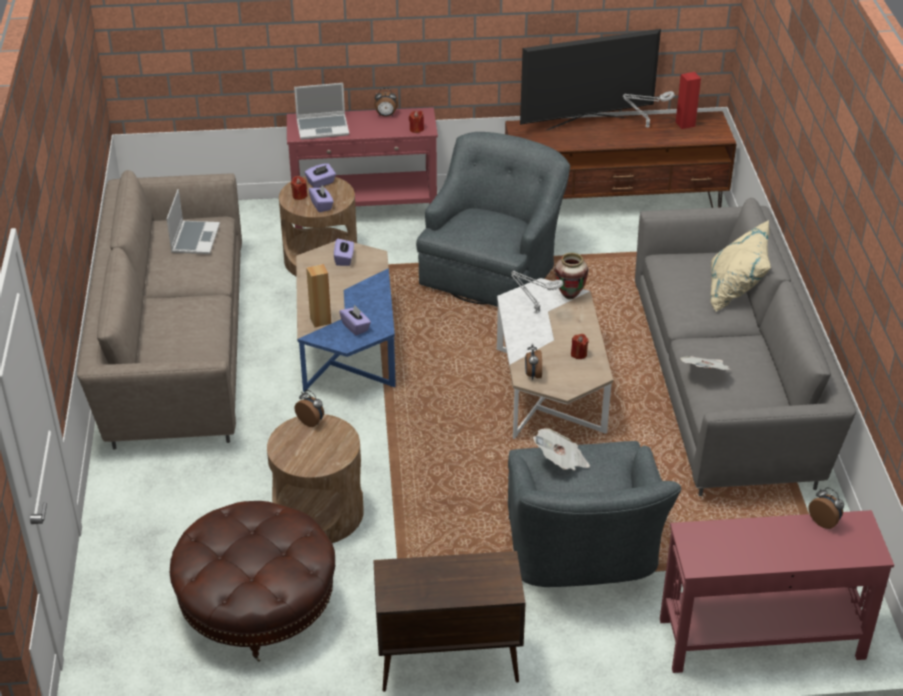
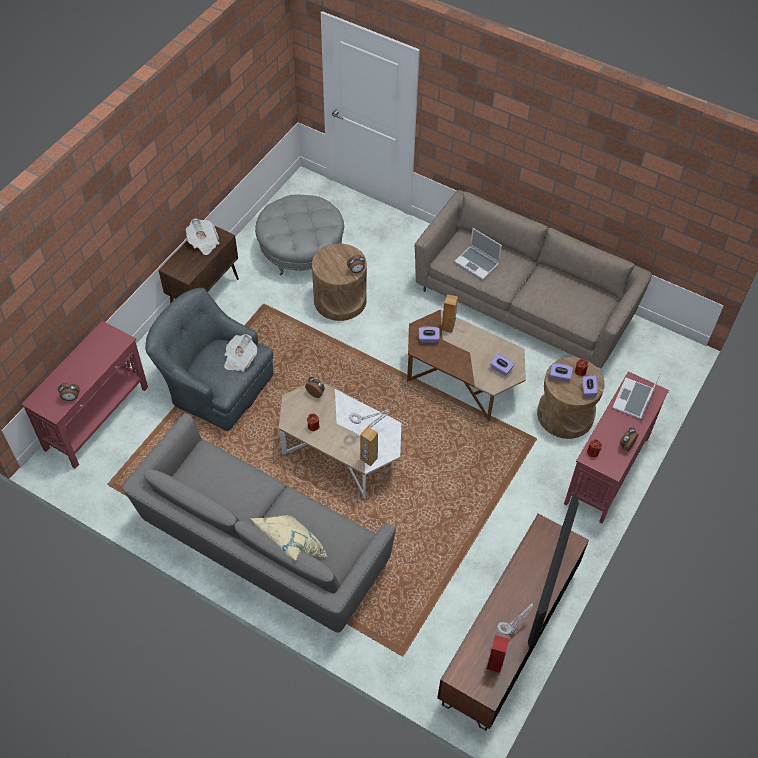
camera: 125 degrees right, 15 degrees up
laptop [167,189,220,254] -> laptop moved to [454,228,502,280]
brown ottoman [170,501,335,662] -> grey ottoman [255,194,344,275]
blue coffee table [296,239,396,392] -> brown coffee table [407,310,526,421]
grey armchair [416,132,570,307] -> none
vase [555,253,589,299] -> brown speaker [360,427,378,466]
newspaper [680,356,731,370] -> newspaper moved to [186,218,220,255]

